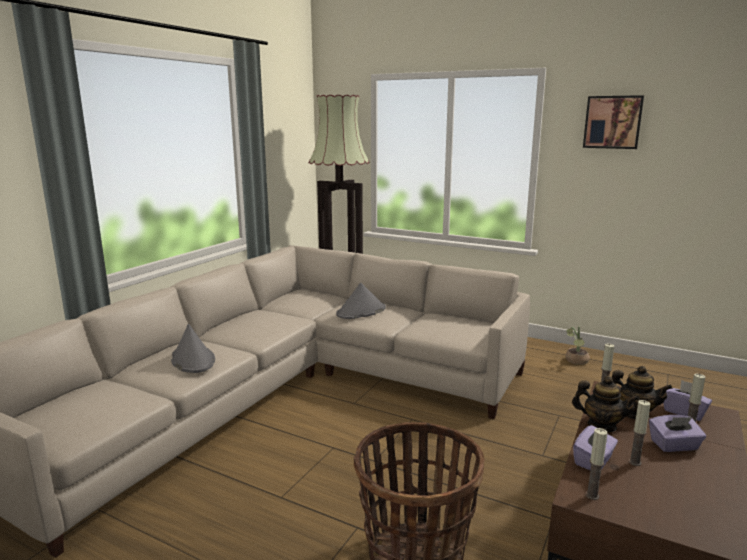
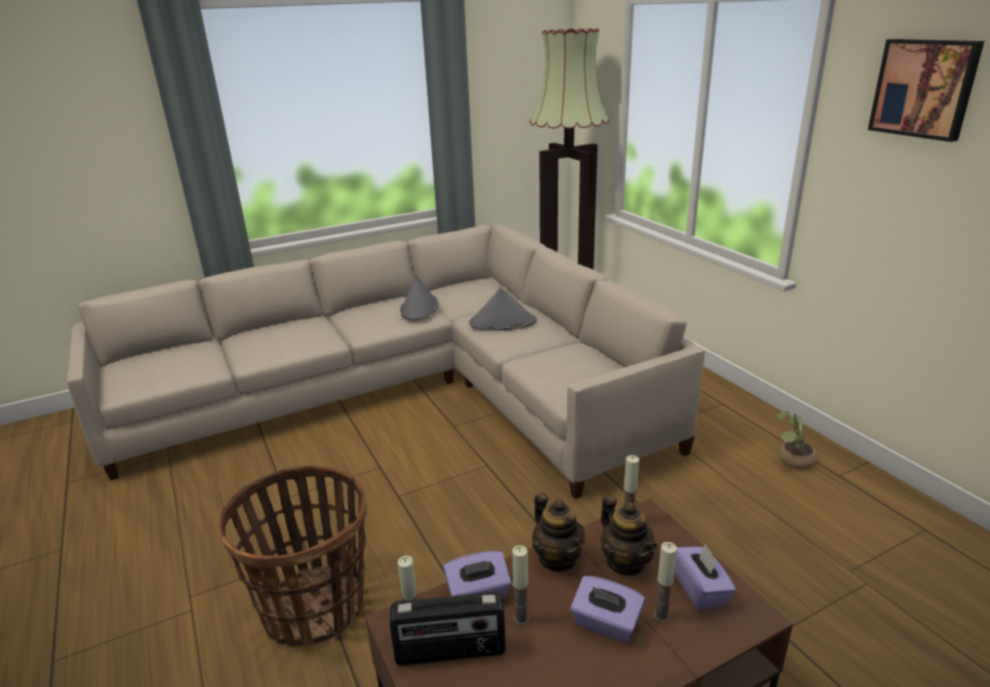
camera: 35 degrees right, 10 degrees up
grey hat [171,324,215,373] -> grey hat moved to [400,275,438,321]
none -> radio [390,592,506,665]

